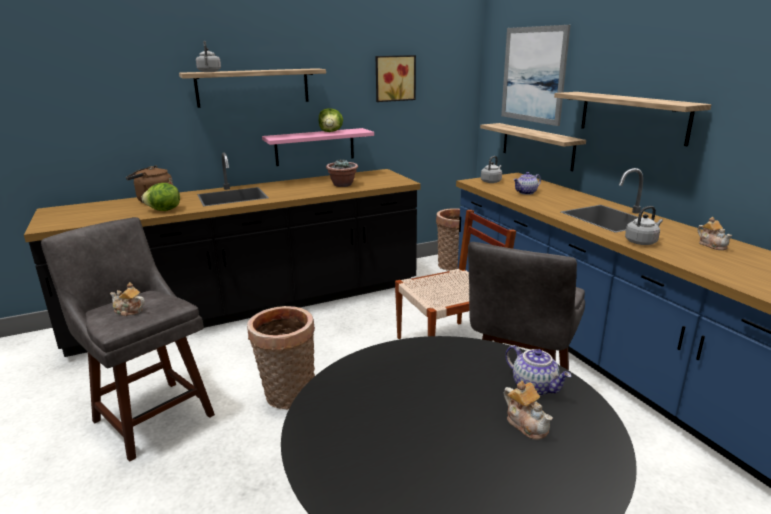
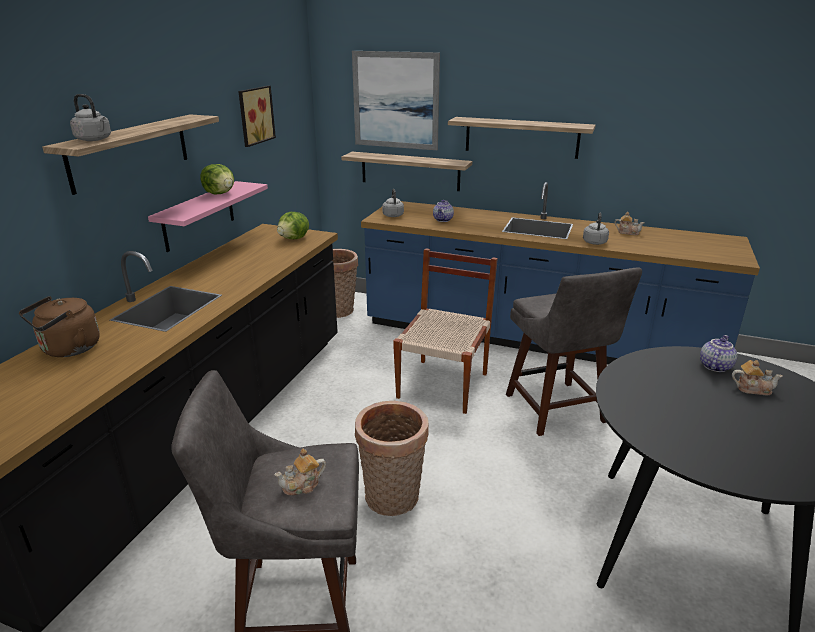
camera: 45 degrees left, 5 degrees up
lettuce [142,183,180,211] -> lettuce moved to [277,212,309,239]
potted plant [326,159,358,187] -> none
teapot [505,345,571,396] -> teapot turned 60 degrees counterclockwise [700,335,737,372]

